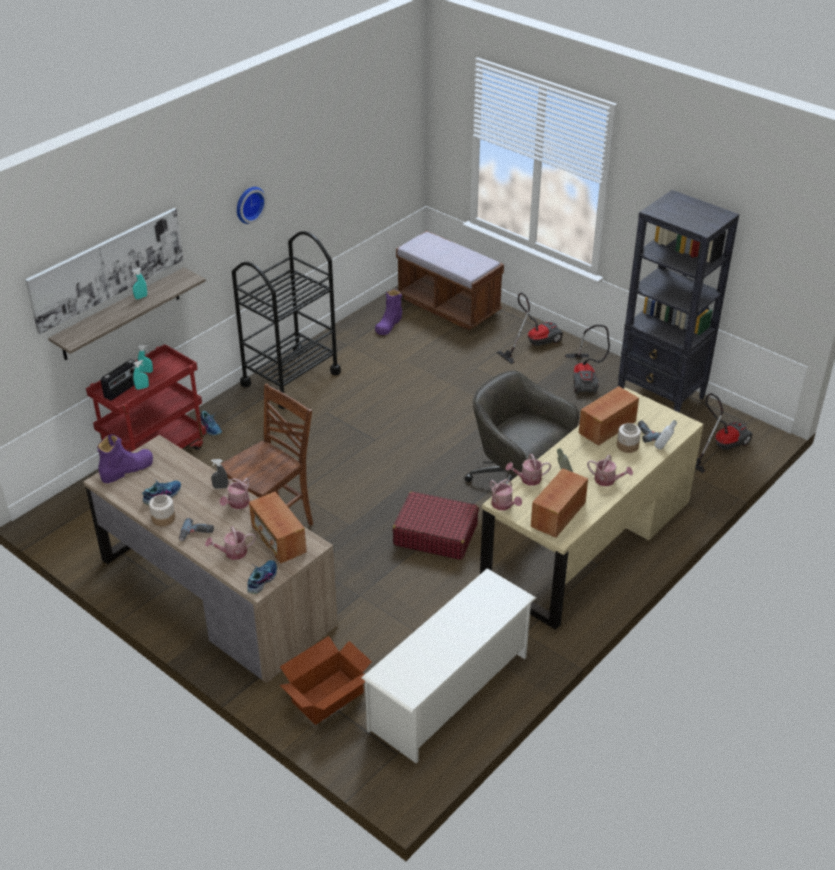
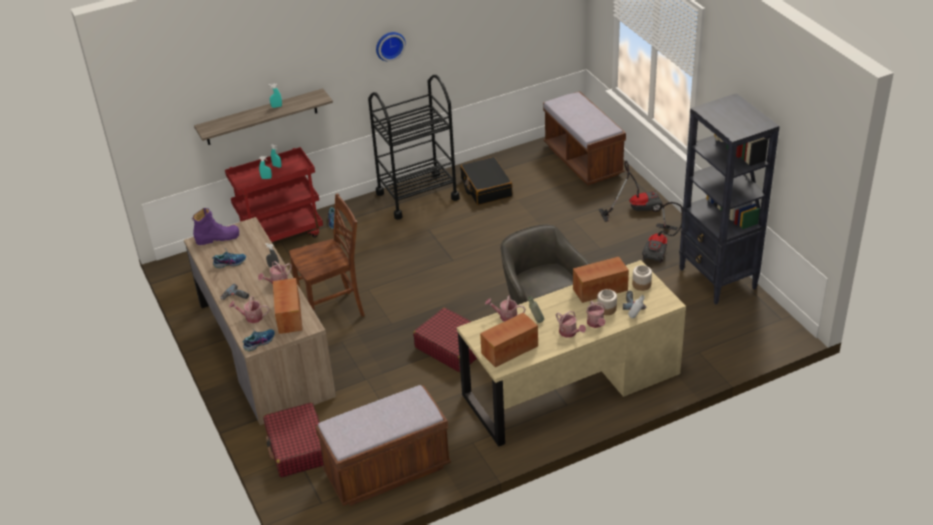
camera: 25 degrees right, 0 degrees up
picture [25,208,183,334] -> none
radio [101,359,136,400] -> none
jar [149,495,175,526] -> jar moved to [632,265,652,291]
cardboard box [280,636,372,725] -> red suitcase [263,403,324,478]
white shoe rack [361,568,536,763] -> brown bench [315,385,451,506]
purple boot [375,289,402,335] -> none
watering can [490,479,522,510] -> watering can moved to [586,301,606,328]
vacuum cleaner [695,393,753,473] -> none
none -> black suitcase [460,157,512,205]

